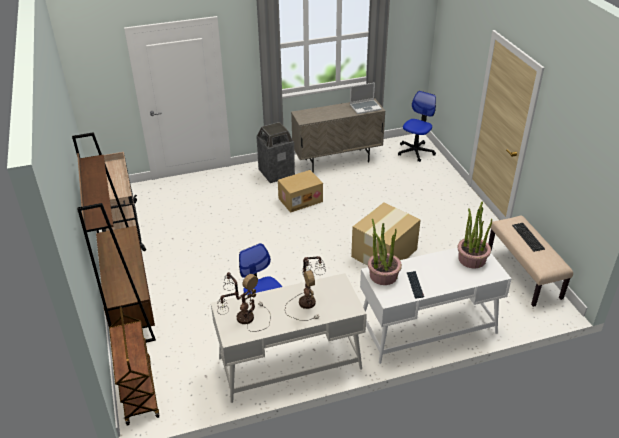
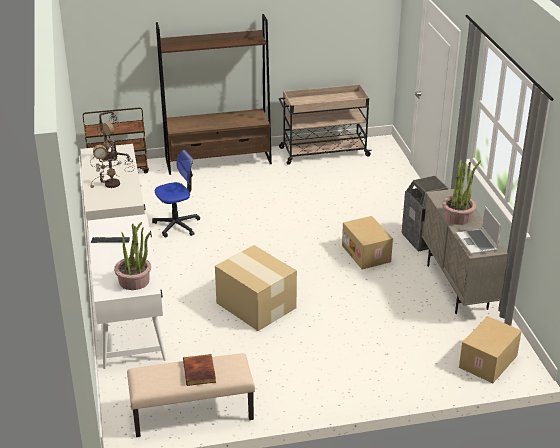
camera: 95 degrees right, 5 degrees down
potted plant [368,218,402,285] -> potted plant moved to [442,160,481,225]
office chair [398,91,436,162] -> cardboard box [459,316,522,383]
keyboard [512,223,545,252] -> book [183,354,216,386]

